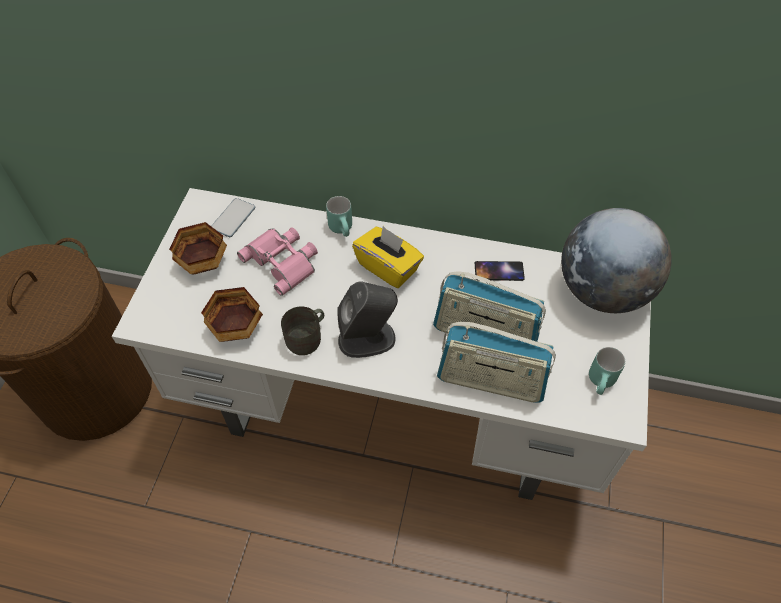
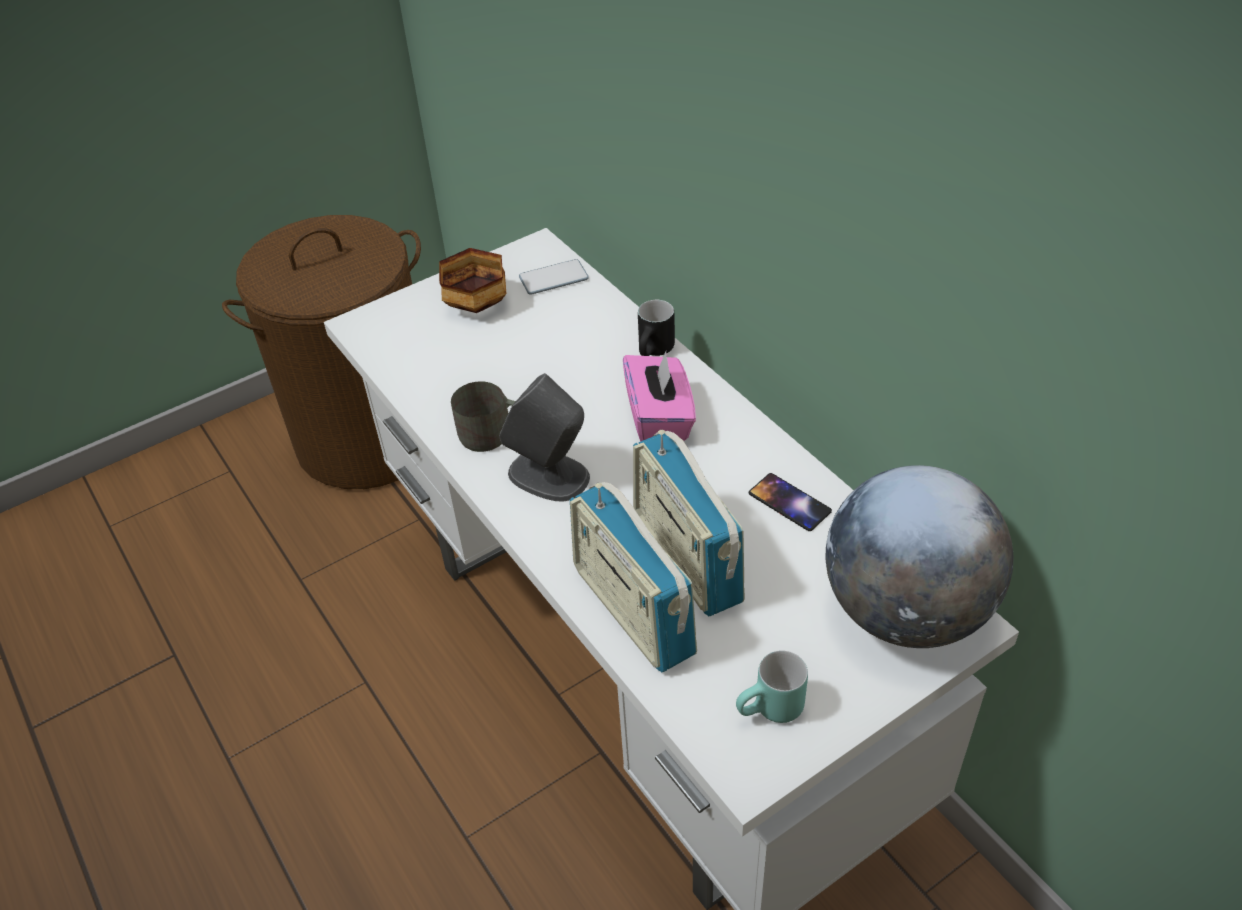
camera: 45 degrees right, 10 degrees down
bowl [201,287,263,342] -> none
pink binoculars [237,227,318,296] -> none
turquoise mug [326,196,352,237] -> black mug [638,300,675,356]
yellow tissue box [352,226,424,288] -> pink tissue box [623,351,696,442]

